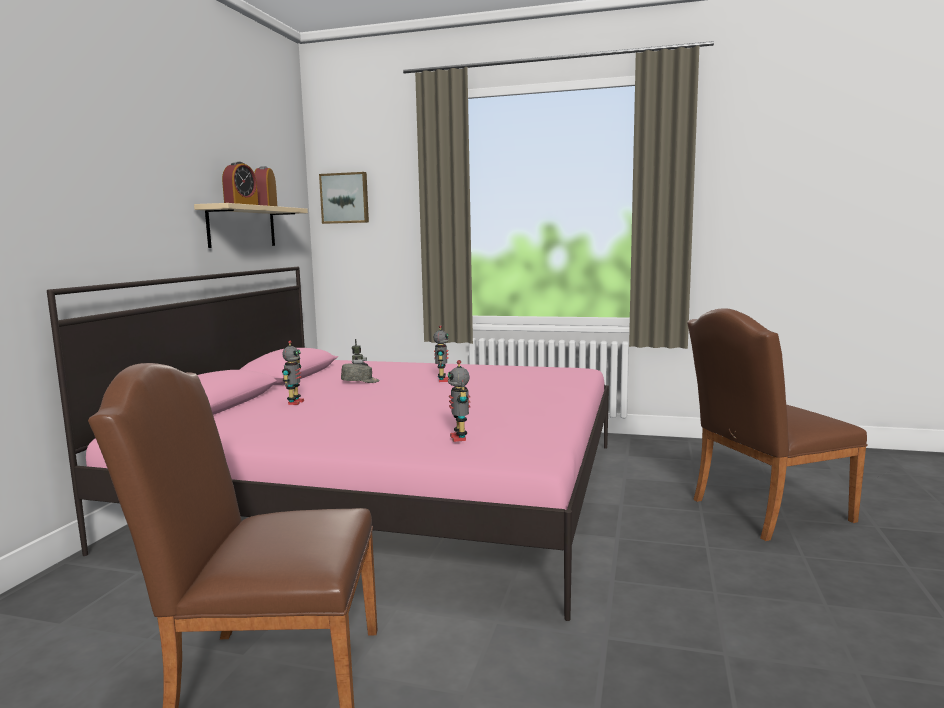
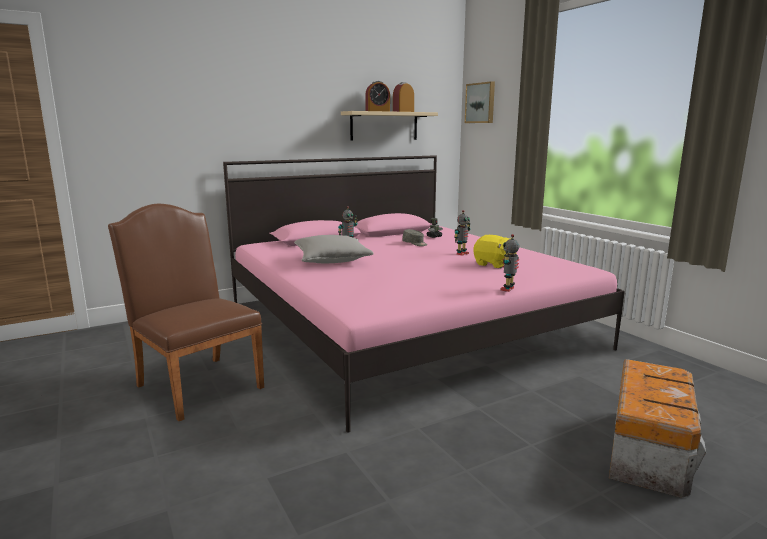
camera: 45 degrees right, 5 degrees up
toy robot [448,360,471,442] -> toy robot moved to [500,234,520,292]
brown chair [687,308,868,541] -> storage box [609,359,706,498]
none -> grey pillow [294,235,374,263]
none -> yellow plush toy [473,235,517,268]

